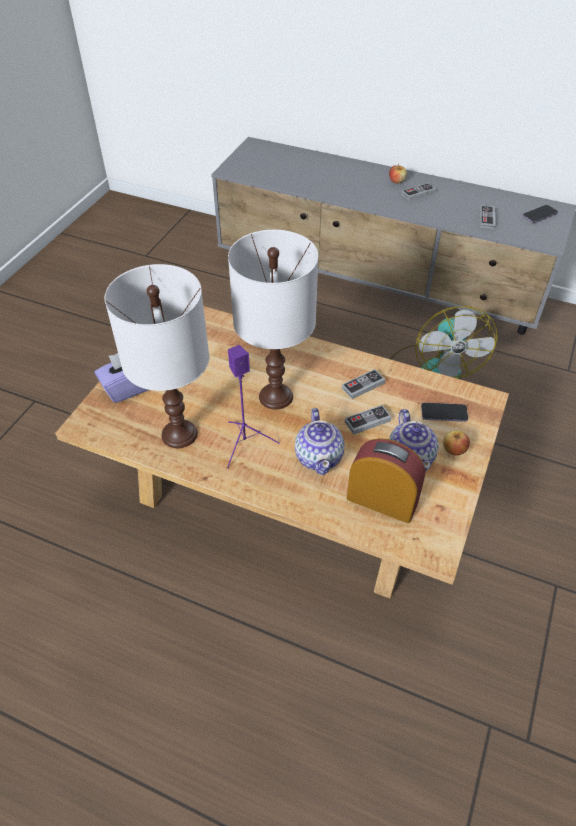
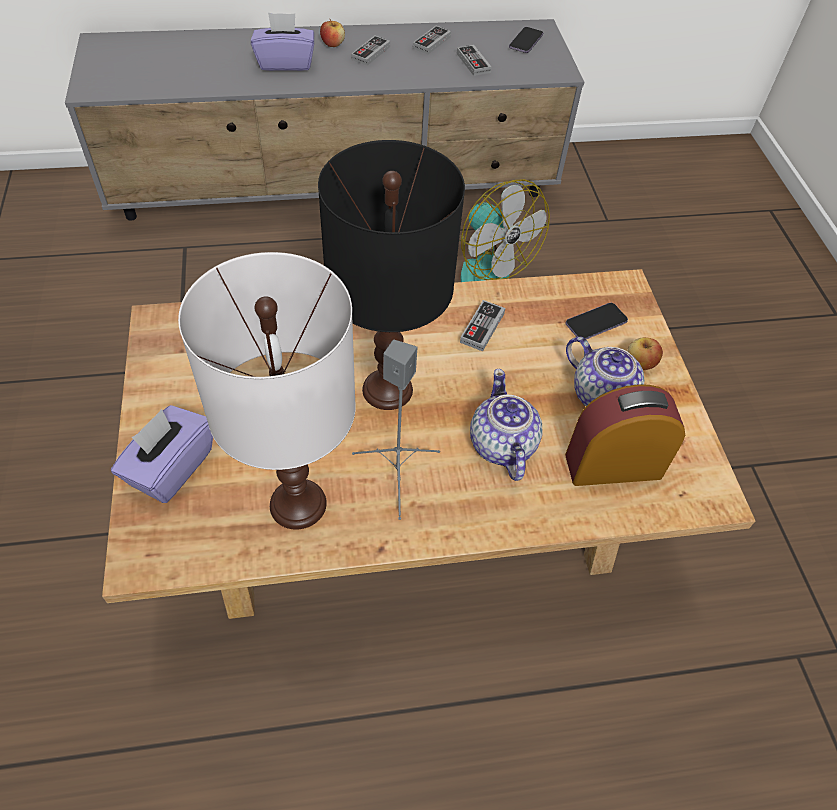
camera: 35 degrees left, 5 degrees up
purple speaker [227,345,280,468] -> grey speaker [352,340,440,520]
white table lamp [228,230,319,410] -> black table lamp [318,140,465,410]
teapot [295,408,344,475] -> teapot turned 150 degrees counterclockwise [470,369,543,481]
game controller [345,405,392,435] -> game controller moved to [413,26,451,54]
none -> purple tissue box [251,13,314,71]

